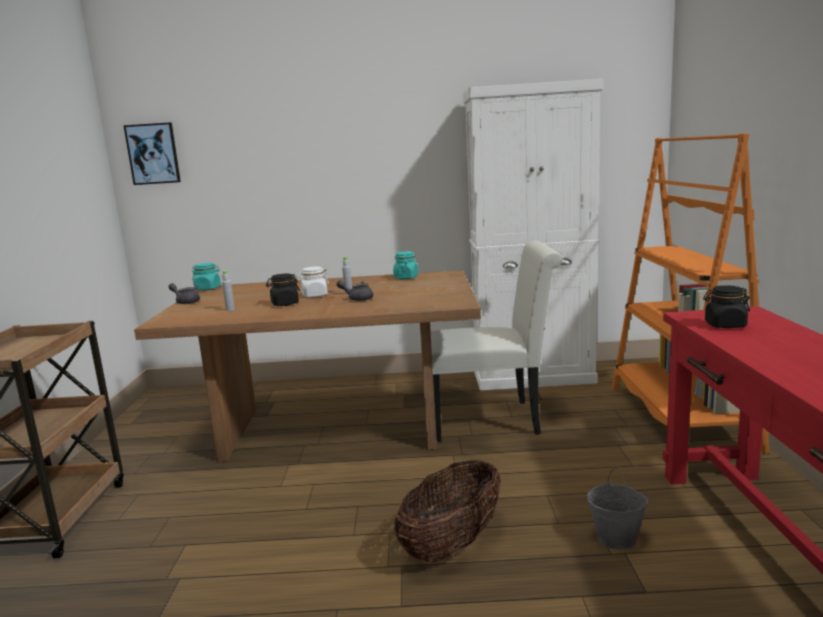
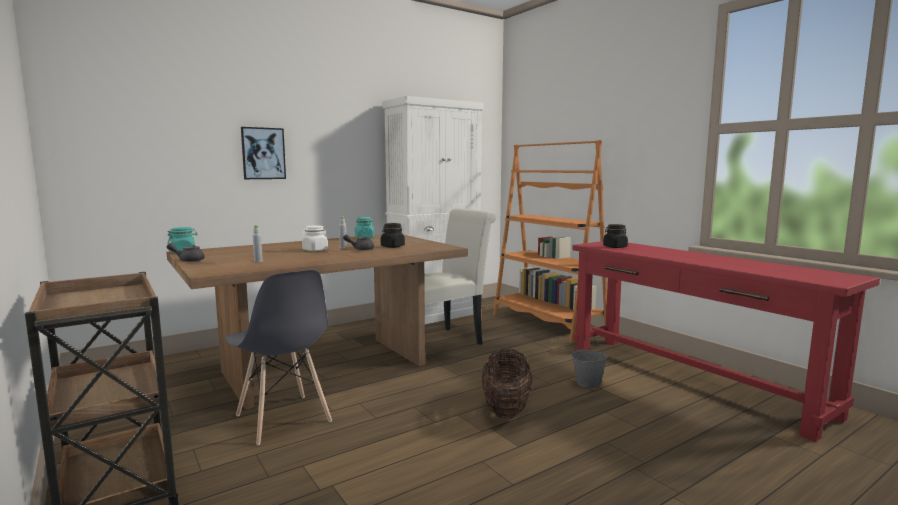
camera: 35 degrees left, 5 degrees down
picture [123,122,181,185] -> picture moved to [241,127,286,179]
black jar [266,273,300,306] -> black jar moved to [381,223,405,248]
none -> grey chair [225,270,332,445]

